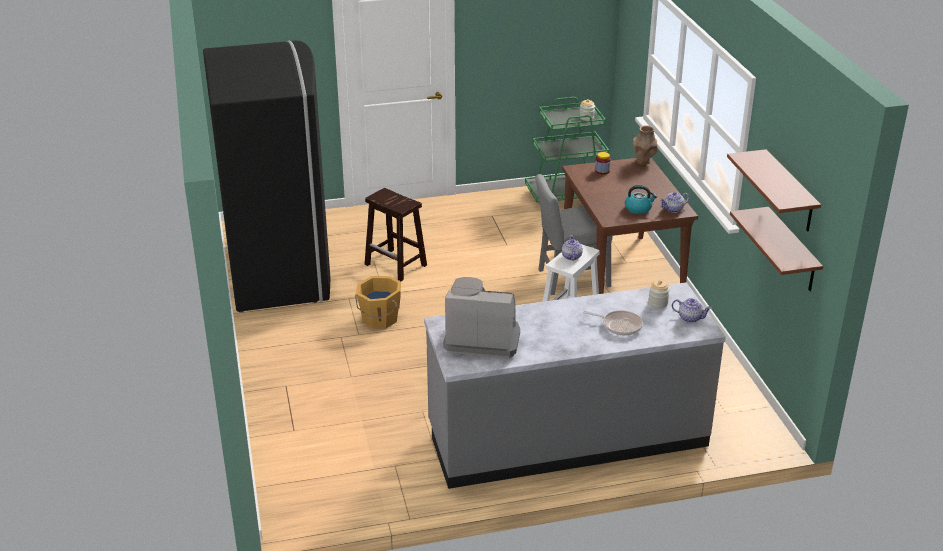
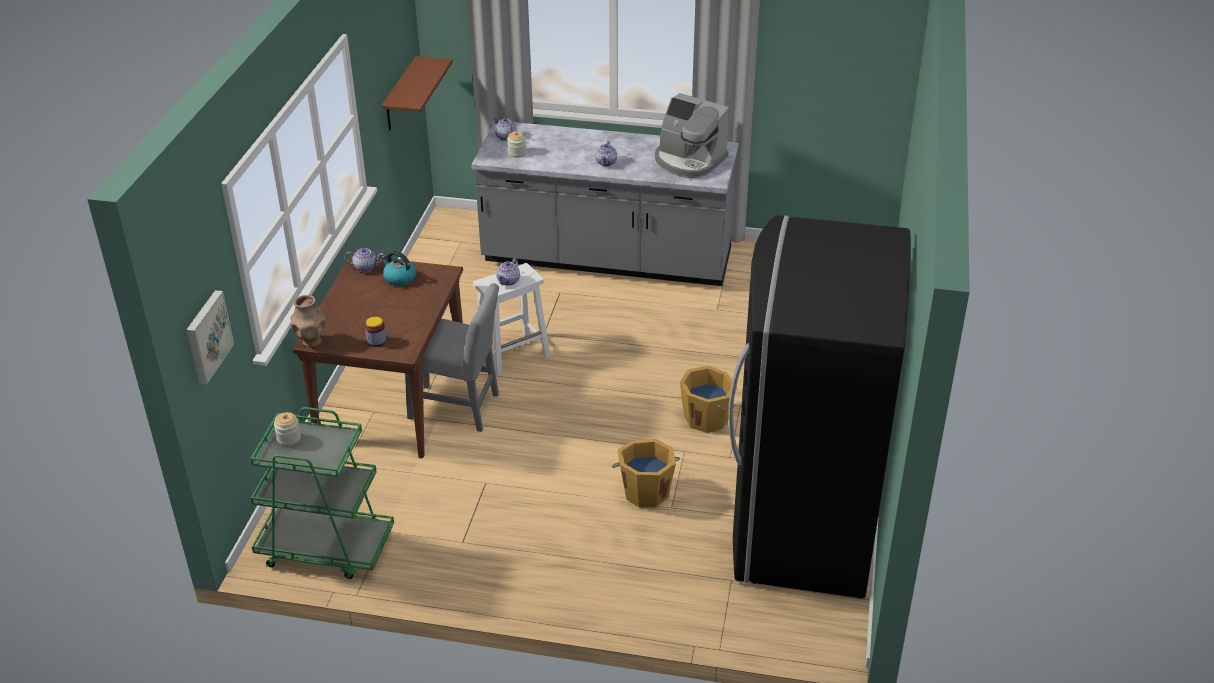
camera: 155 degrees left, 5 degrees up
brown stool [365,188,427,281] -> orange bucket [612,439,680,508]
frying pan [583,310,643,335] -> none
brown shelf [727,149,821,231] -> none
none -> picture [186,290,234,385]
none -> teapot [595,141,617,166]

